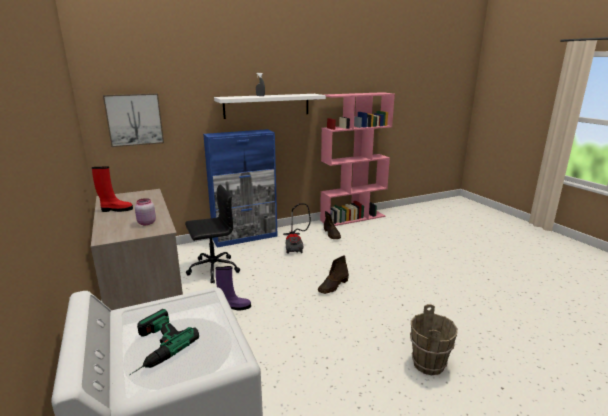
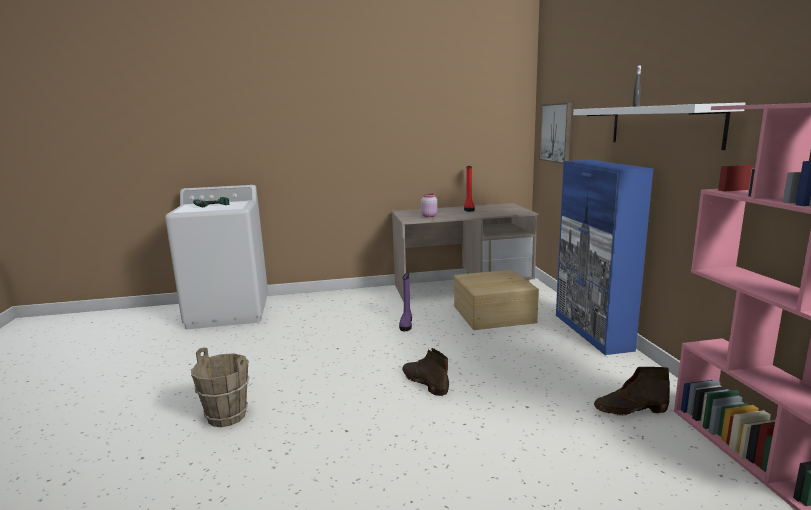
camera: 105 degrees right, 5 degrees down
black office chair [185,184,240,284] -> beige storage box [454,270,539,330]
vacuum cleaner [283,203,311,254] -> none

